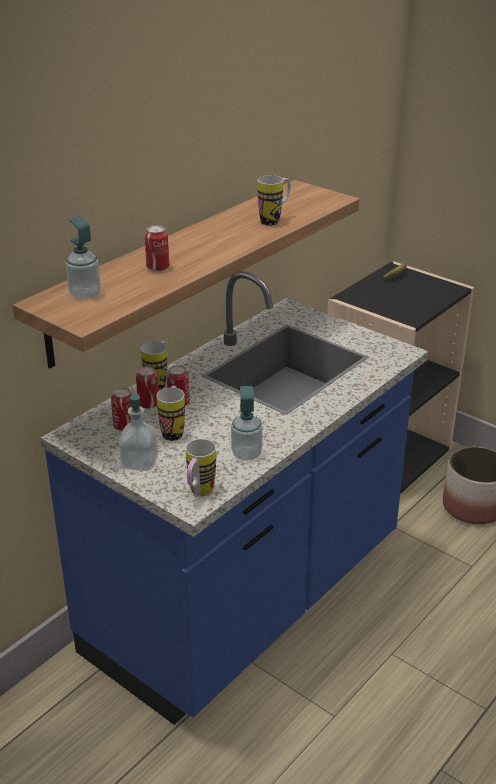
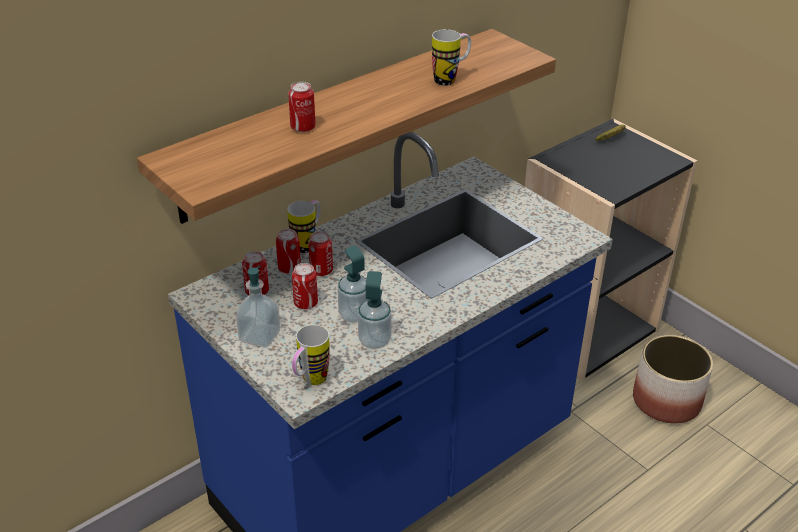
camera: 10 degrees right, 5 degrees up
soap dispenser [65,216,101,300] -> soap dispenser moved to [338,245,368,323]
mug [156,386,185,441] -> can [292,263,318,309]

